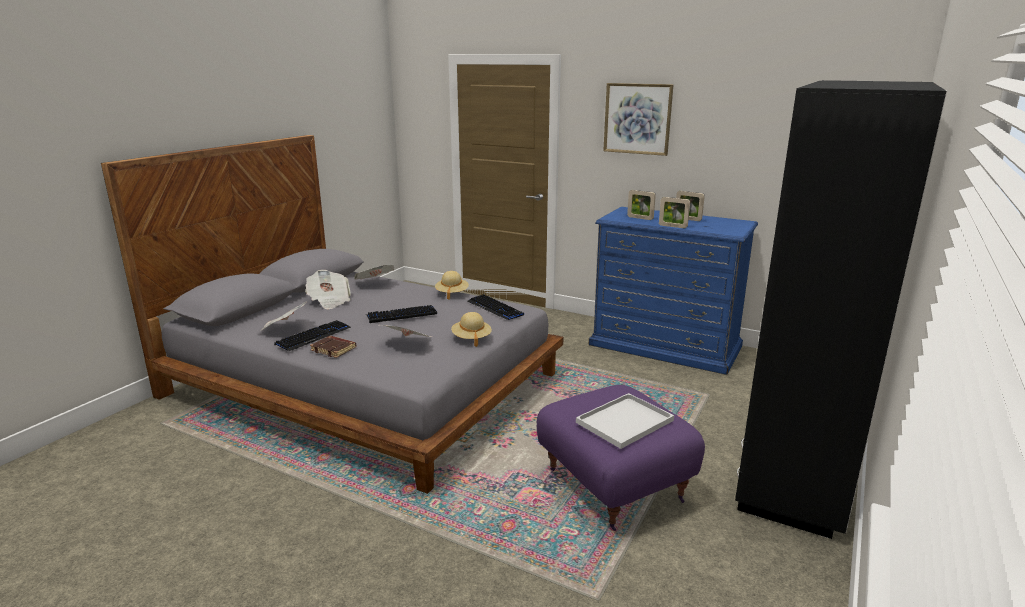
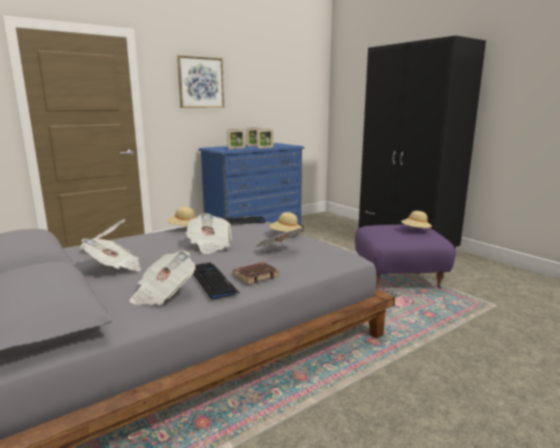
camera: 65 degrees left, 5 degrees down
keyboard [366,305,437,323] -> newspaper [186,214,231,254]
white tray [576,393,674,449] -> beige hat [401,211,432,230]

